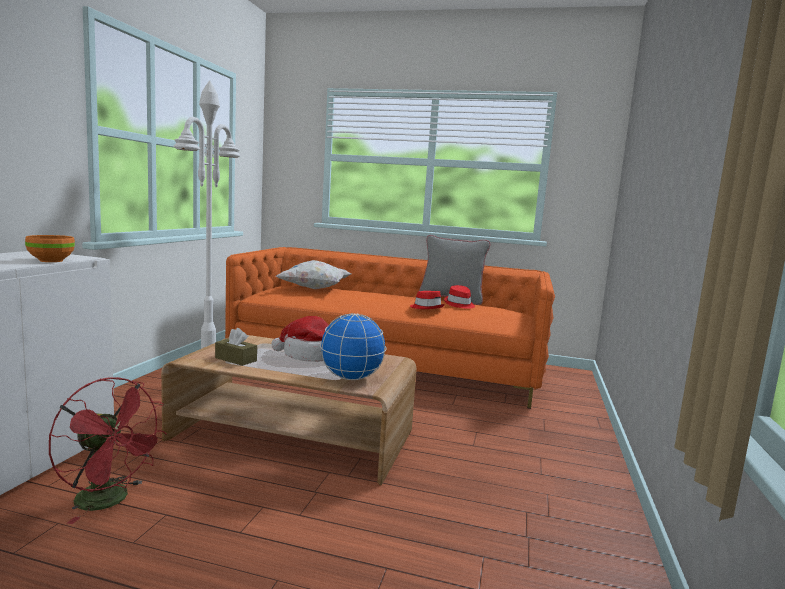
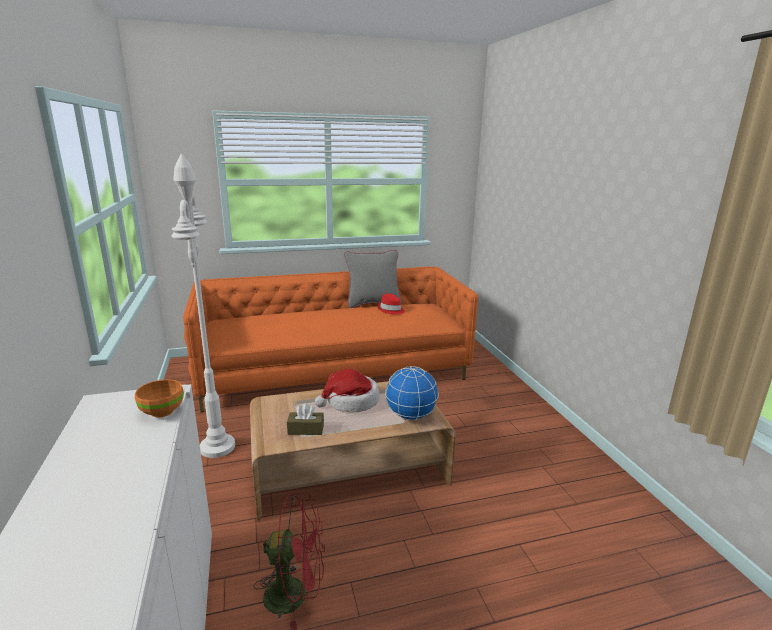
camera: 30 degrees left, 10 degrees up
white pillow [276,260,351,289] -> none
red hat [410,291,444,309] -> none

